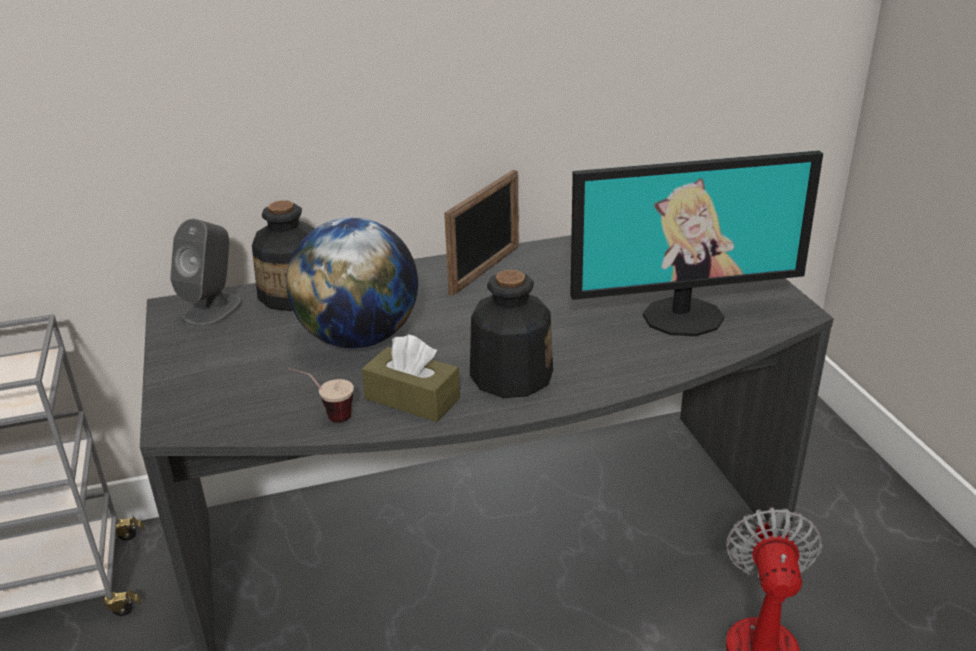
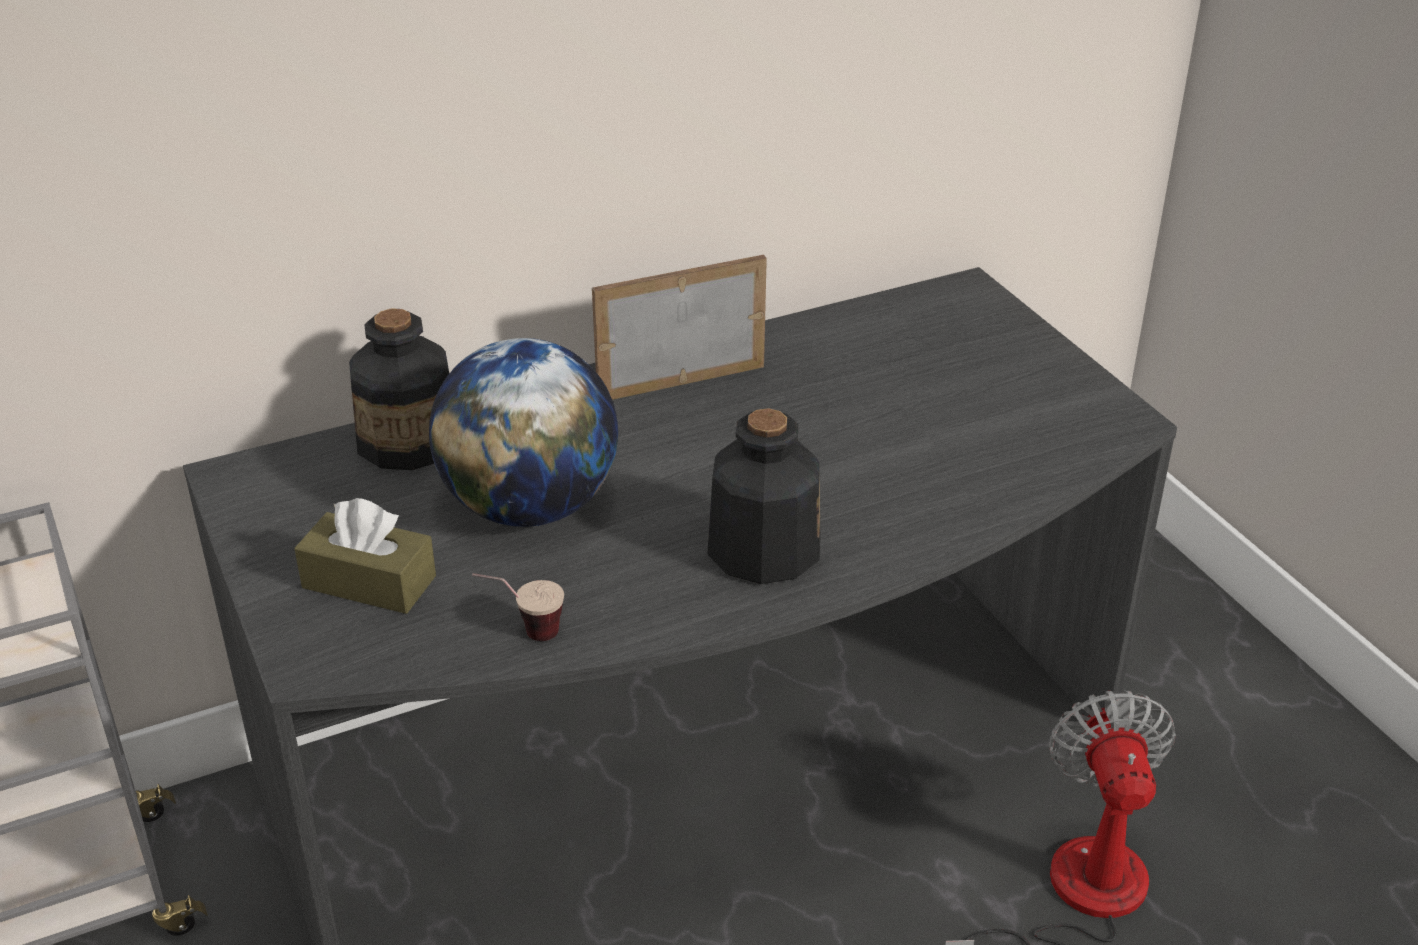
camera: 10 degrees left, 5 degrees up
grey speaker [170,219,243,328] -> none
brown tissue box [362,334,460,422] -> brown tissue box moved to [294,498,436,614]
picture frame [444,170,519,296] -> picture frame turned 135 degrees counterclockwise [592,255,767,400]
monitor [570,150,823,336] -> none

